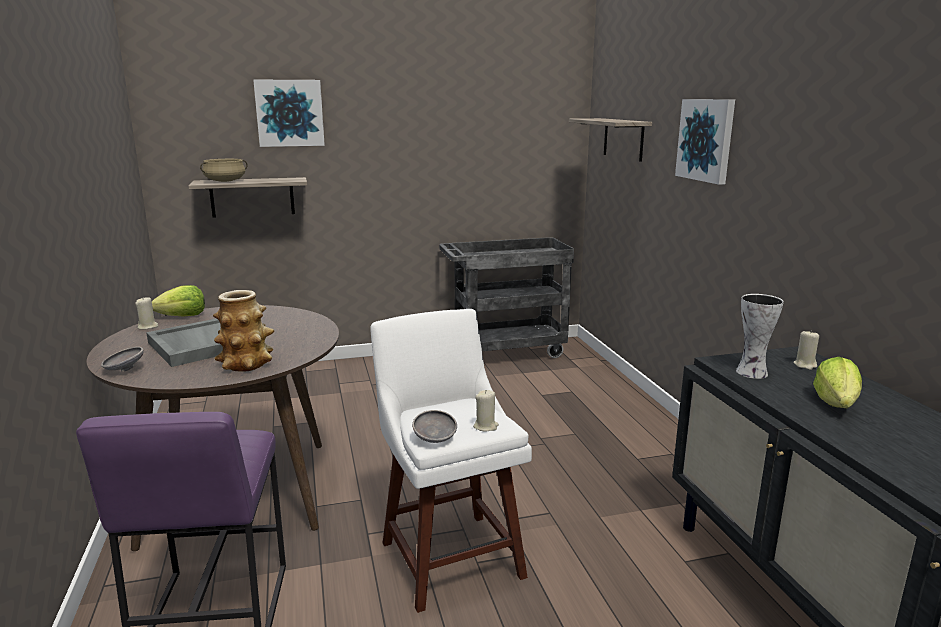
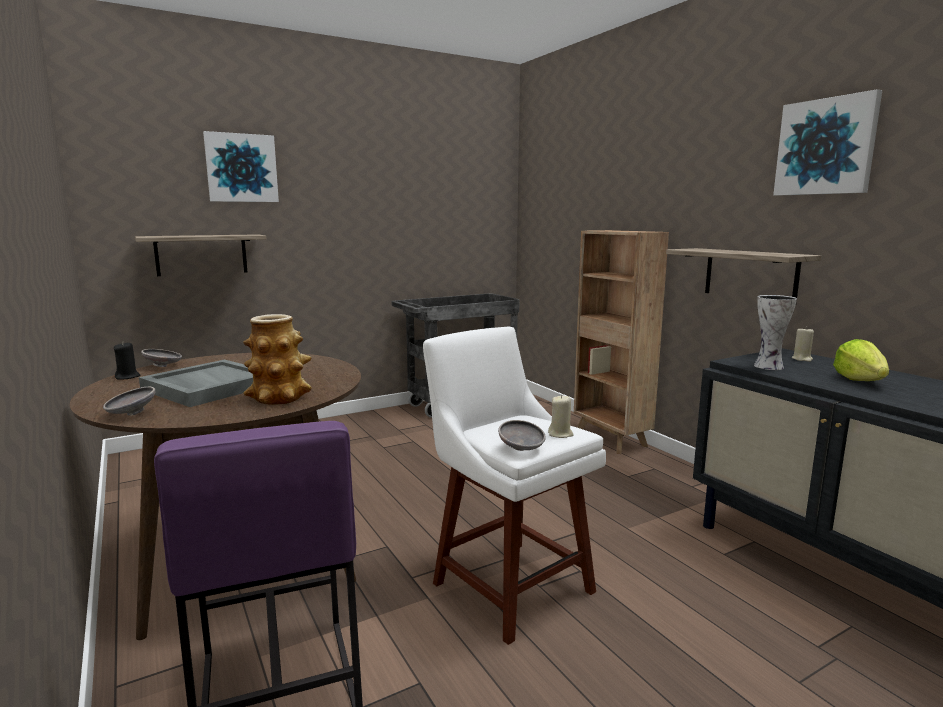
camera: 15 degrees left, 5 degrees down
beige candle [135,297,158,329] -> black candle [114,342,140,380]
lettuce [152,285,205,317] -> grey bowl [141,349,182,367]
beige cooking pot [200,159,248,182] -> none
shelf [569,118,652,162] -> shelf moved to [666,248,821,302]
picture [675,99,735,185] -> picture moved to [773,89,882,196]
none -> brown bookcase [574,230,669,454]

